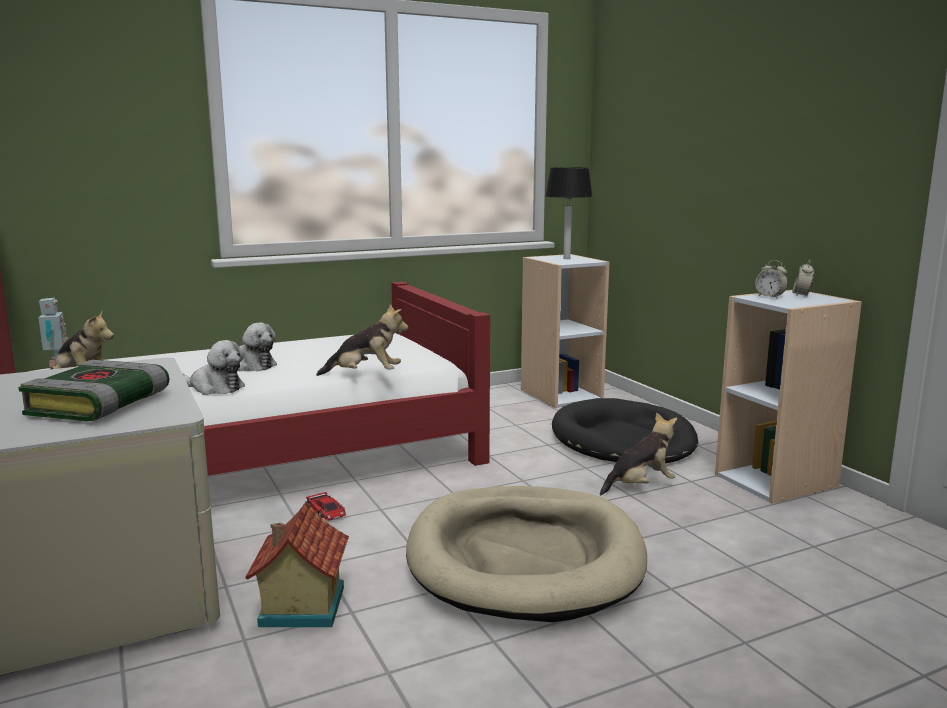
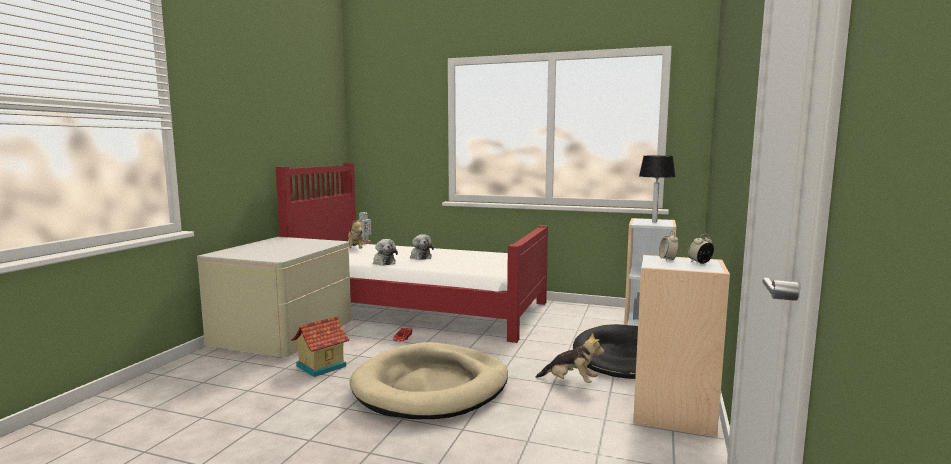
camera: 45 degrees right, 5 degrees down
book [19,360,169,421] -> none
plush toy [316,304,408,376] -> none

